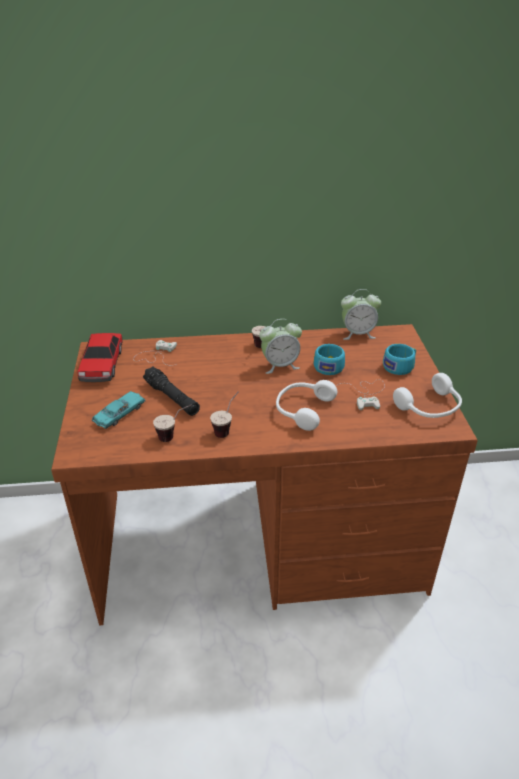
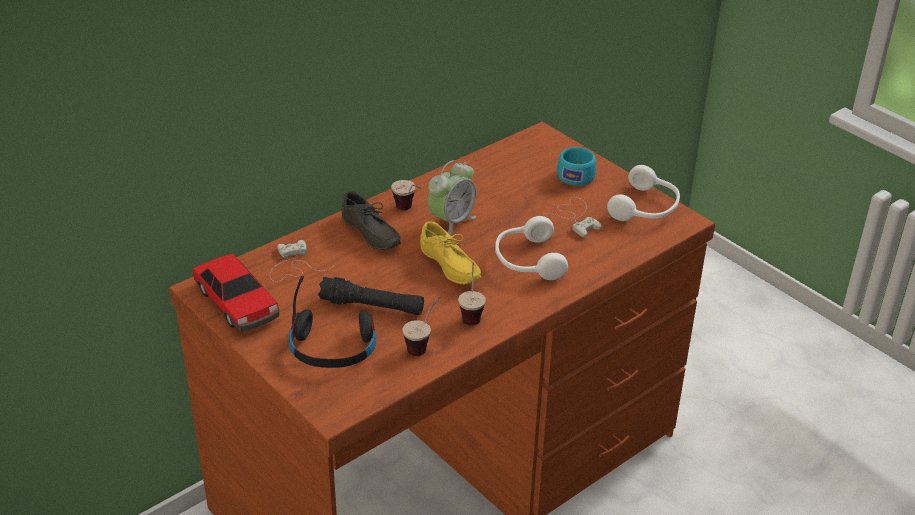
camera: 35 degrees left, 0 degrees up
turquoise toy car [92,391,146,429] -> black headphones [289,276,376,368]
turquoise cup [313,344,345,375] -> none
alarm clock [341,289,381,340] -> none
none -> grey shoe [341,191,401,250]
none -> yellow shoe [420,222,481,285]

